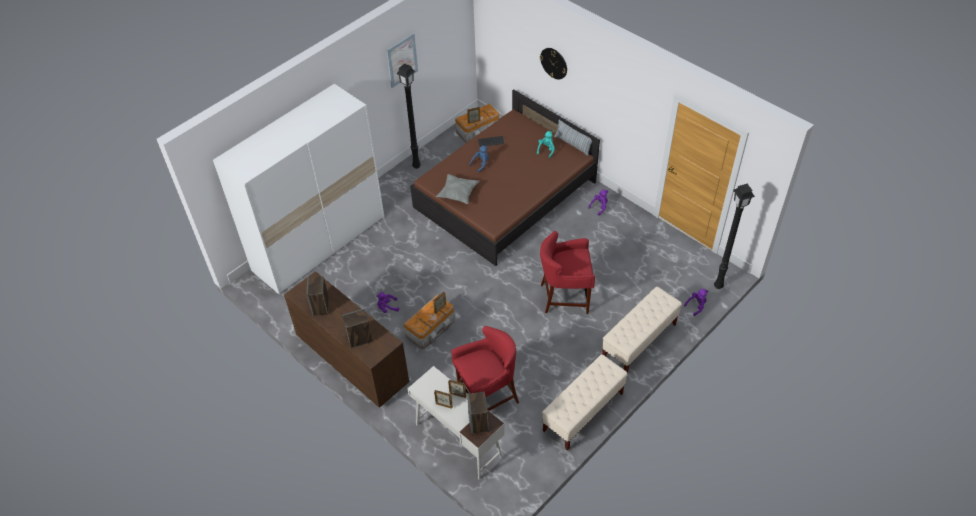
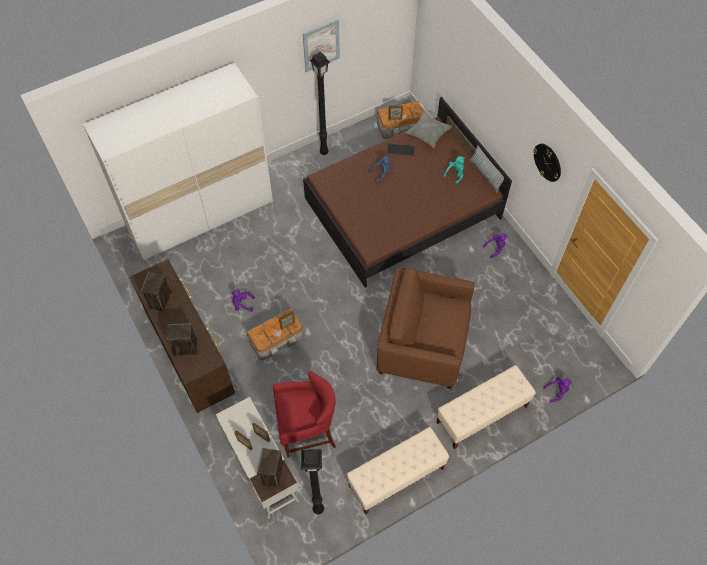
camera: 15 degrees right, 10 degrees up
grey pillow [436,174,479,204] -> grey pillow moved to [405,112,453,148]
wall clock [540,48,567,79] -> wall clock moved to [533,144,561,182]
red stool [540,231,595,314] -> brown armchair [377,267,475,389]
black floor lamp [714,184,755,289] -> black floor lamp moved to [301,449,324,514]

